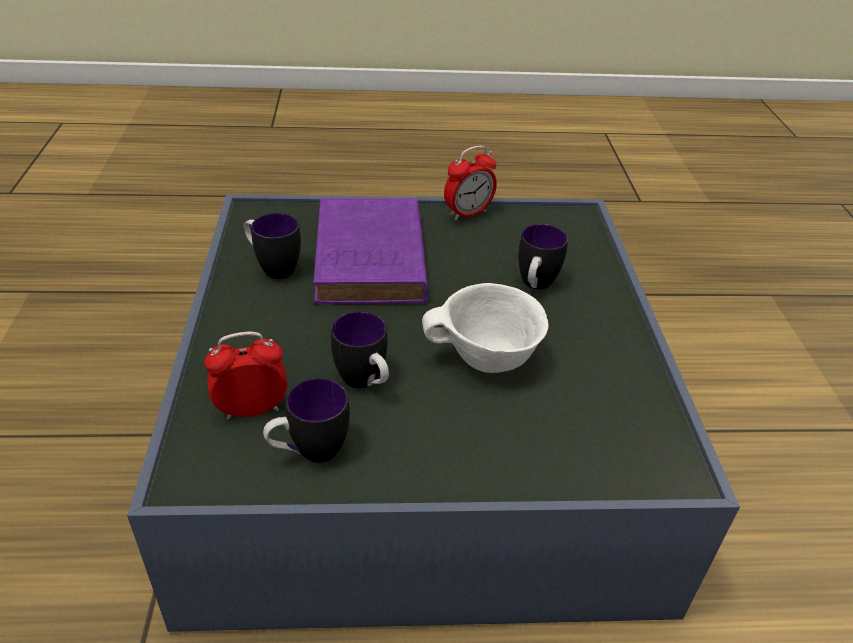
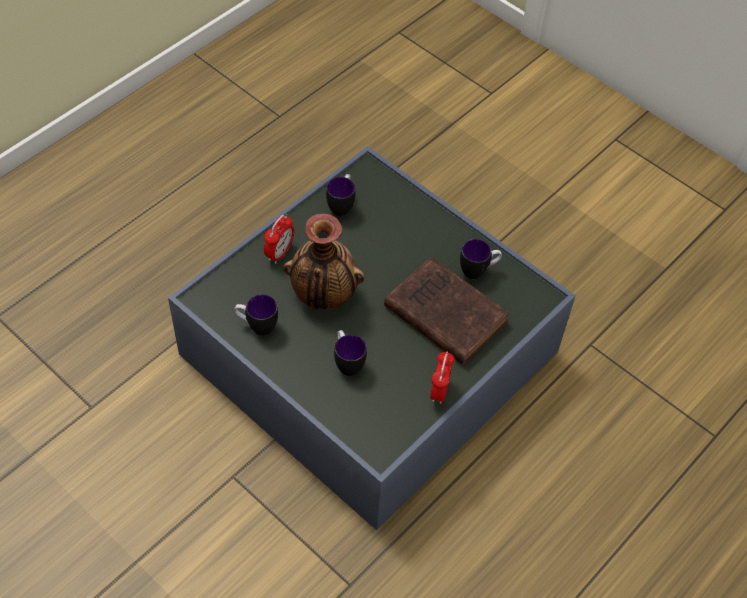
camera: 135 degrees right, 15 degrees up
alarm clock [204,332,287,420] -> alarm clock moved to [264,214,294,264]
purple book [313,198,429,305] -> brown book [384,257,510,365]
mug [331,311,389,389] -> mug moved to [234,295,278,336]
white bowl [422,283,548,373] -> vase [283,213,365,309]

